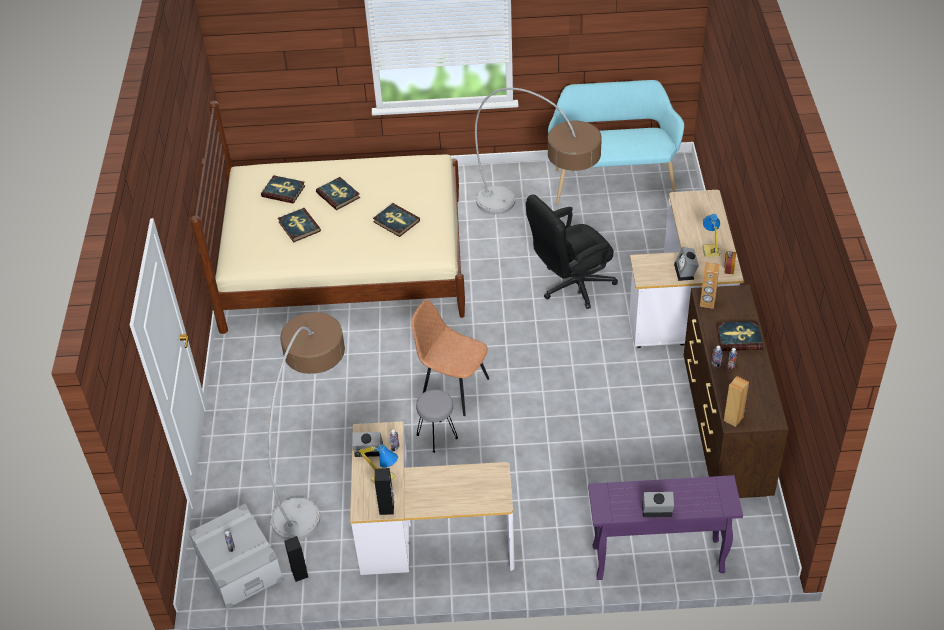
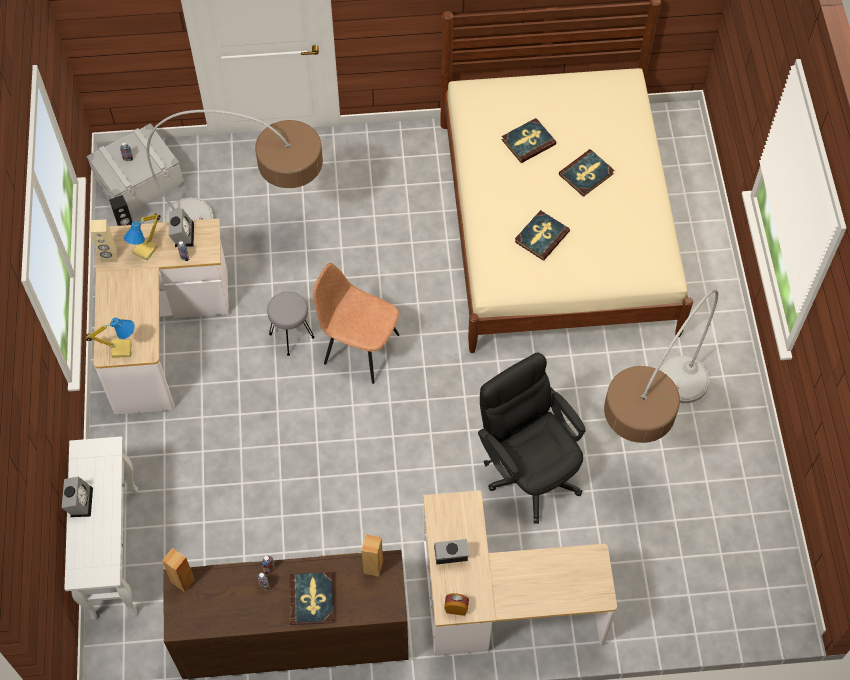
camera: 85 degrees right, 15 degrees up
book [261,175,306,204] -> none
black speaker [374,468,394,515] -> beige speaker [90,220,117,263]
brown chair [411,299,489,416] -> brown chair turned 90 degrees counterclockwise [313,263,399,384]
turquoise bench [548,80,684,204] -> none
purple console table [588,475,743,580] -> white console table [64,436,138,620]
table lamp [702,214,720,257] -> table lamp moved to [86,318,135,358]

